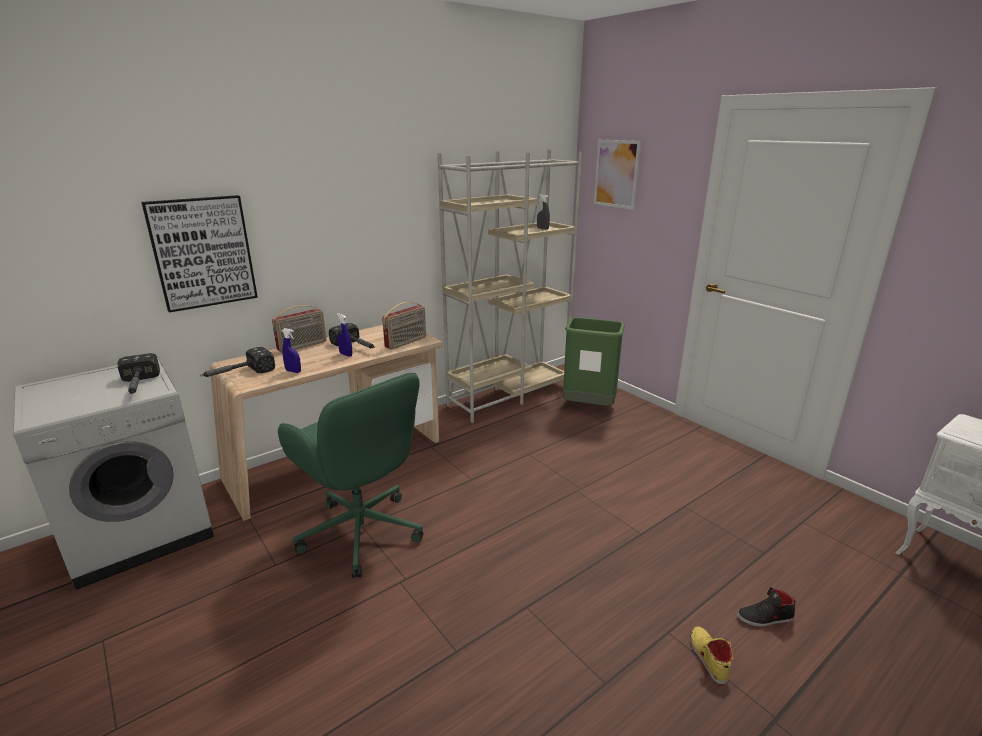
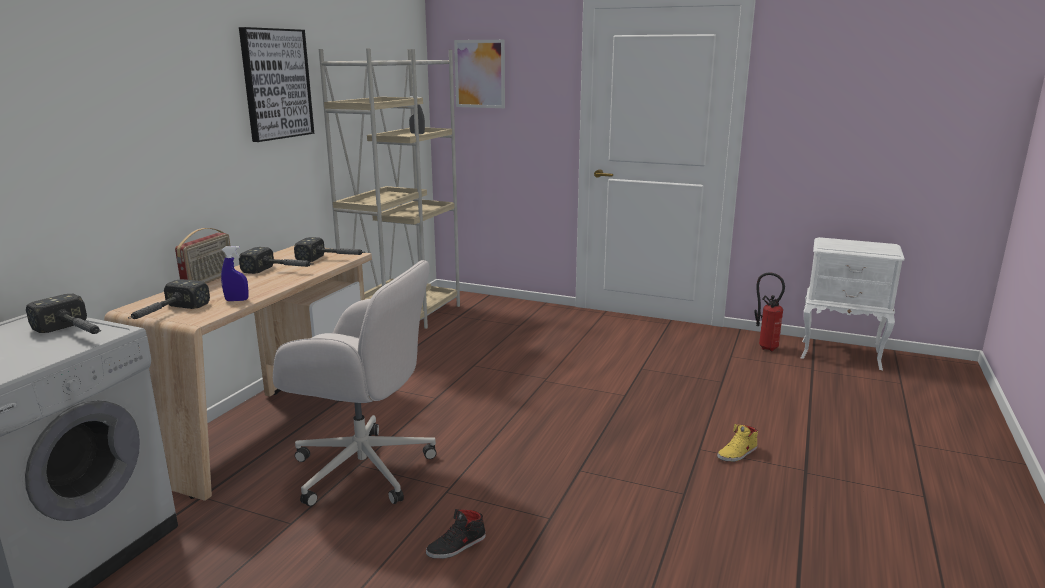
camera: 30 degrees left, 5 degrees down
picture [141,195,258,313] -> picture moved to [239,27,314,142]
green office chair [278,373,424,578] -> white office chair [273,260,437,506]
blue spray bottle [337,313,352,357] -> none
radio [382,302,426,349] -> hammer [294,237,366,262]
green trash can [563,317,625,406] -> none
yellow shoe [691,626,733,685] -> yellow shoe turned 90 degrees counterclockwise [717,424,758,462]
black shoe [737,587,796,627] -> black shoe moved to [426,509,486,559]
none -> fire extinguisher [754,272,785,351]

